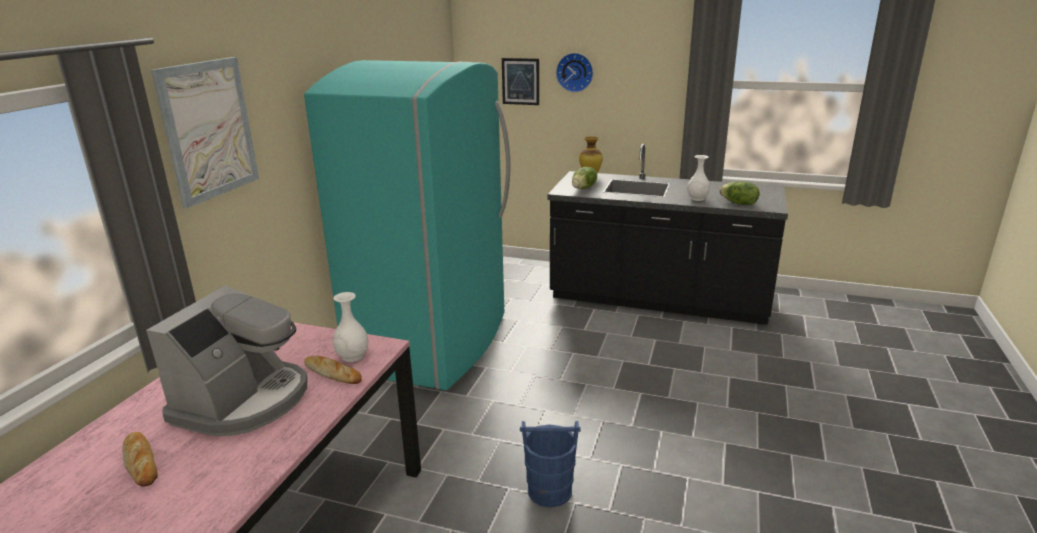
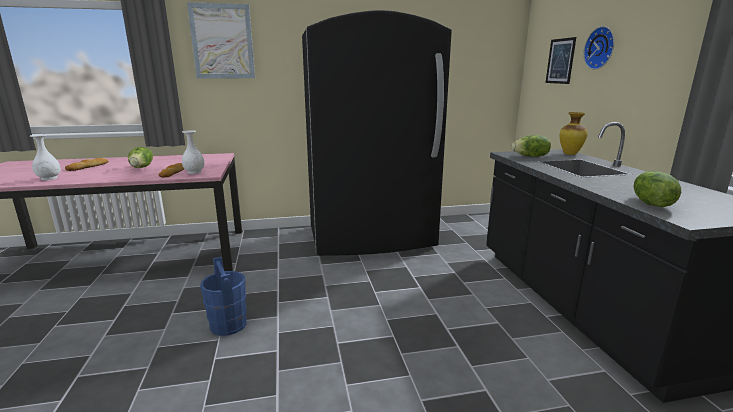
camera: 60 degrees right, 5 degrees down
coffee machine [146,286,308,436] -> lettuce [128,147,153,168]
turquoise fridge [304,60,511,390] -> black fridge [302,10,452,256]
white vase [687,155,710,201] -> white vase moved to [30,134,61,180]

